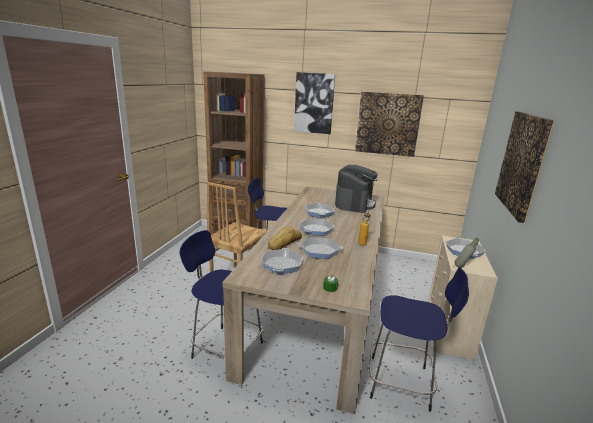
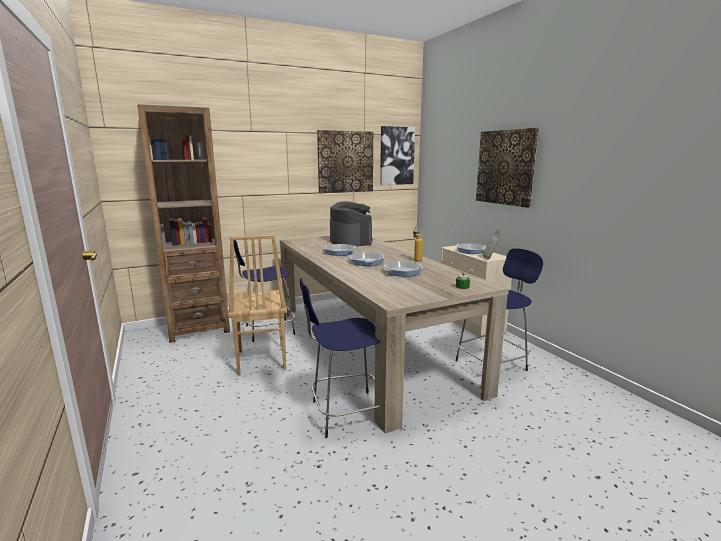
camera: 40 degrees left, 5 degrees down
frying pan [261,248,303,274] -> none
bread [268,227,302,250] -> none
picture [294,72,335,134] -> picture moved to [380,126,415,185]

